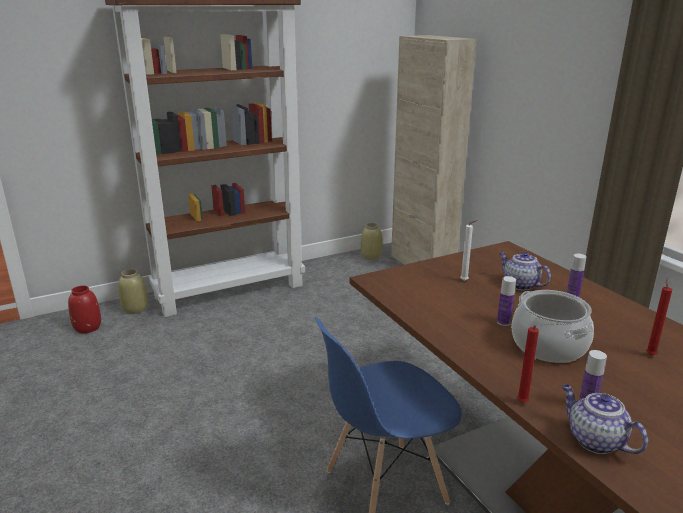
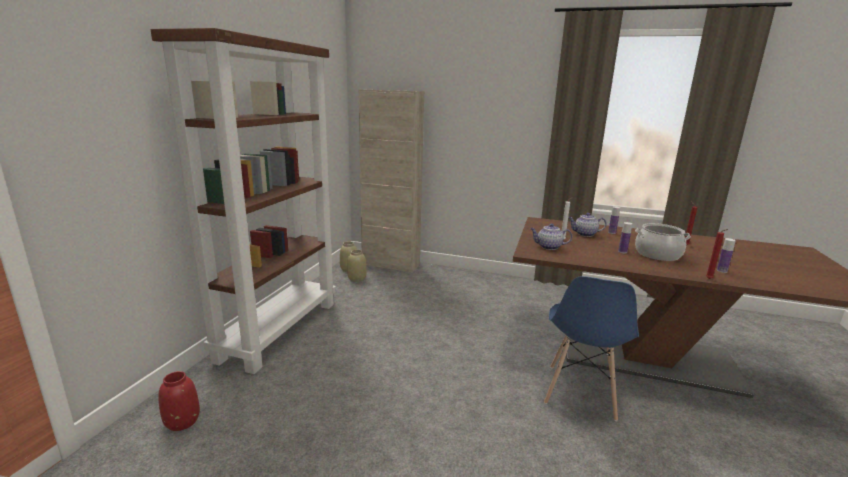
camera: 45 degrees left, 5 degrees down
beige vase [118,269,148,314] -> beige vase moved to [347,250,367,282]
teapot [562,384,648,454] -> teapot moved to [530,223,572,250]

